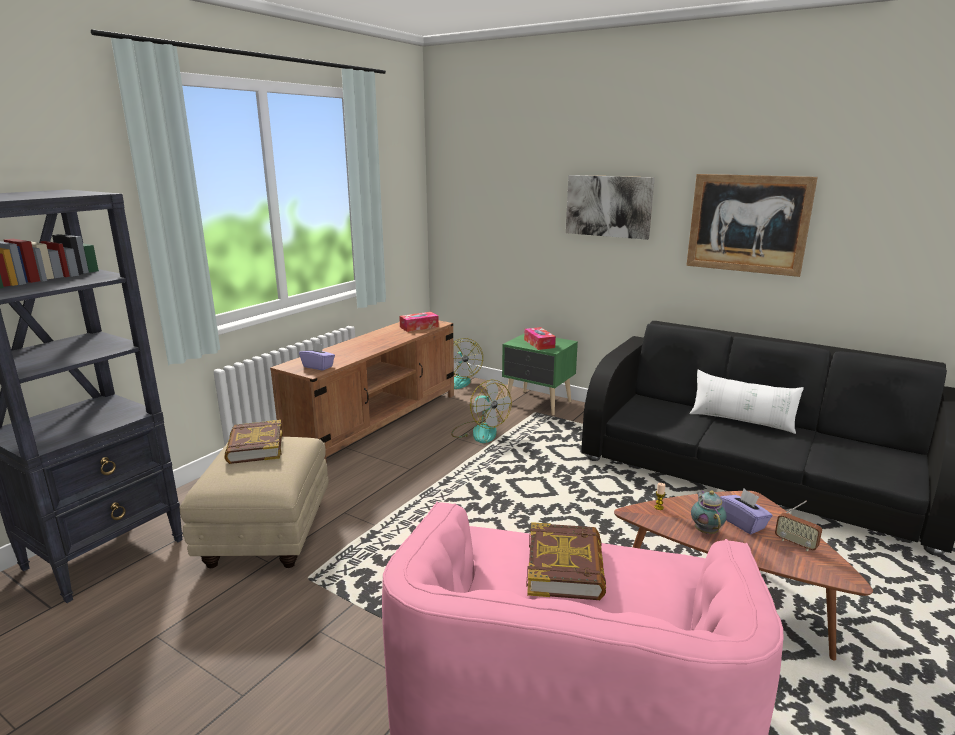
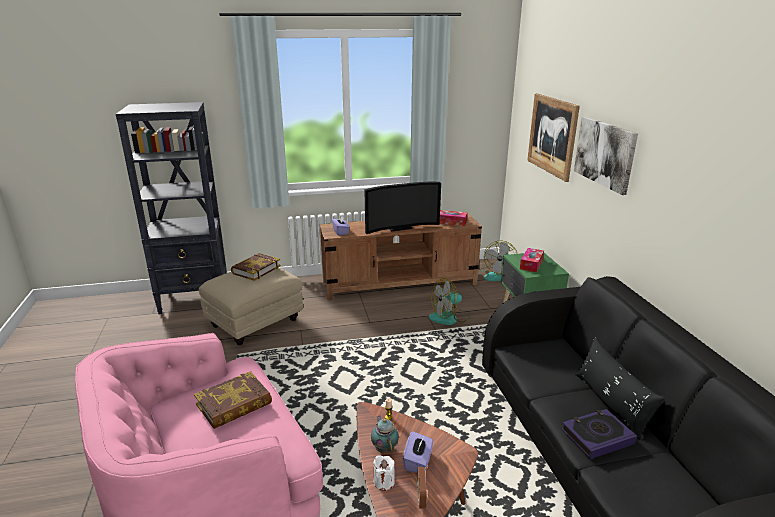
camera: 45 degrees right, 5 degrees up
fan [451,379,512,443] -> fan turned 60 degrees clockwise [429,278,470,325]
picture [686,174,818,277] -> picture moved to [527,93,580,182]
white pillow [690,370,804,434] -> black pillow [575,337,665,440]
teapot [691,490,727,534] -> teapot turned 60 degrees counterclockwise [371,415,399,453]
none -> television [364,182,441,234]
none -> white candle [373,455,395,491]
none -> book [561,409,637,459]

